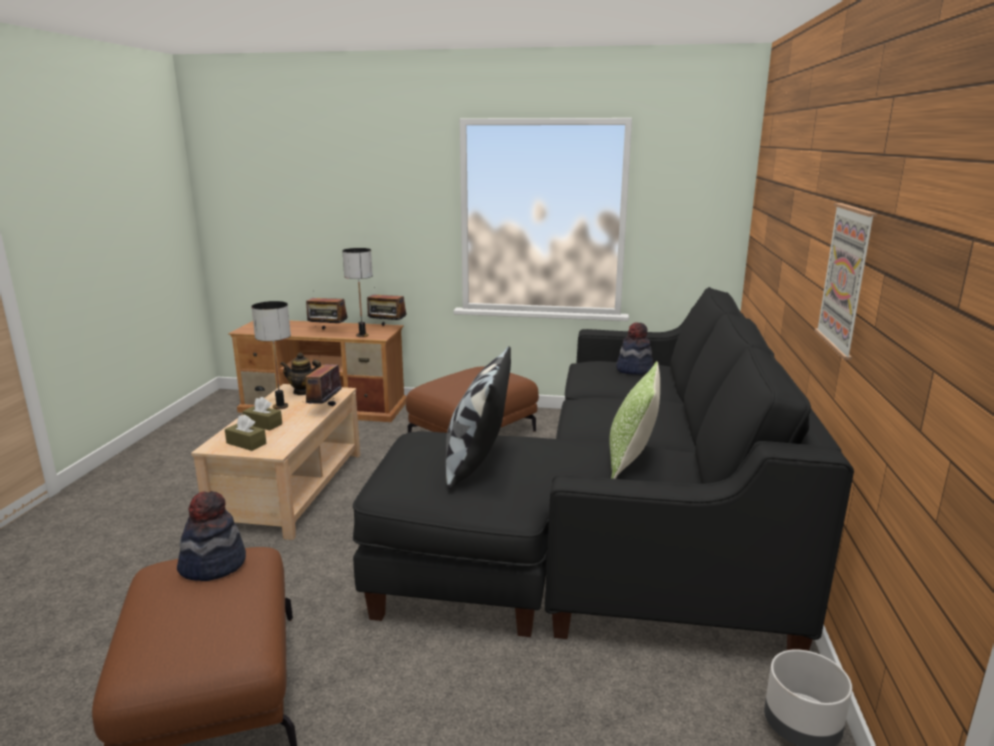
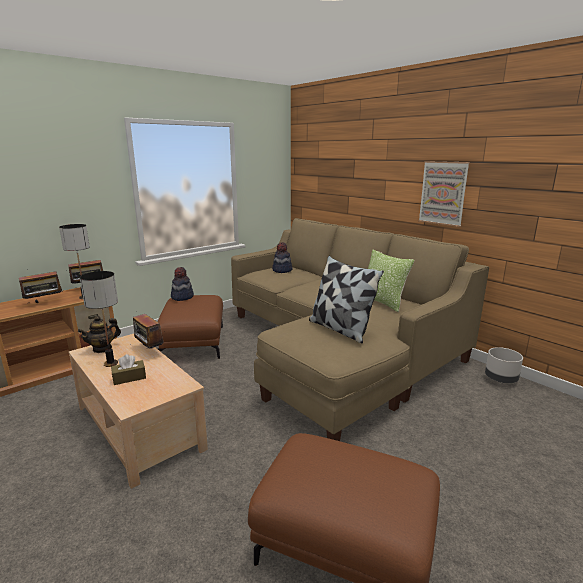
camera: 50 degrees left, 0 degrees up
hat [177,491,246,581] -> hat moved to [171,267,194,301]
brown tissue box [225,414,266,451] -> none
black sofa [353,287,854,651] -> beige sofa [231,218,489,441]

